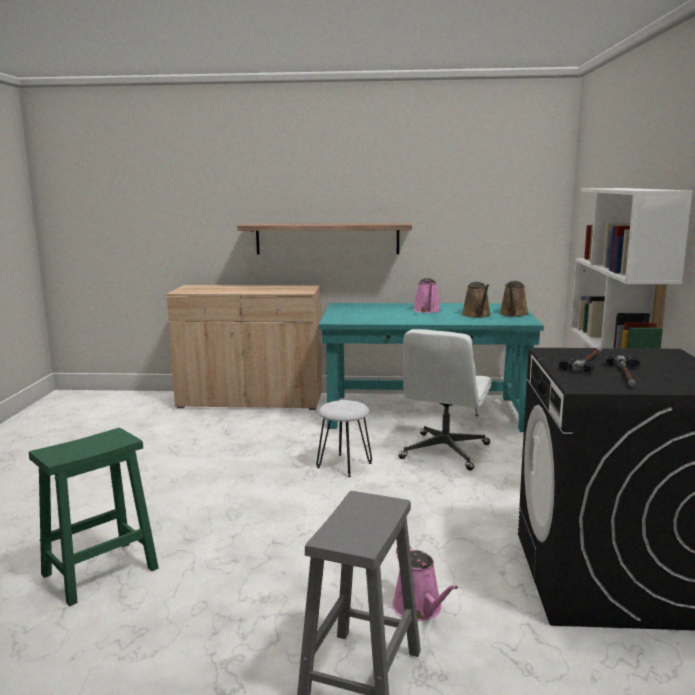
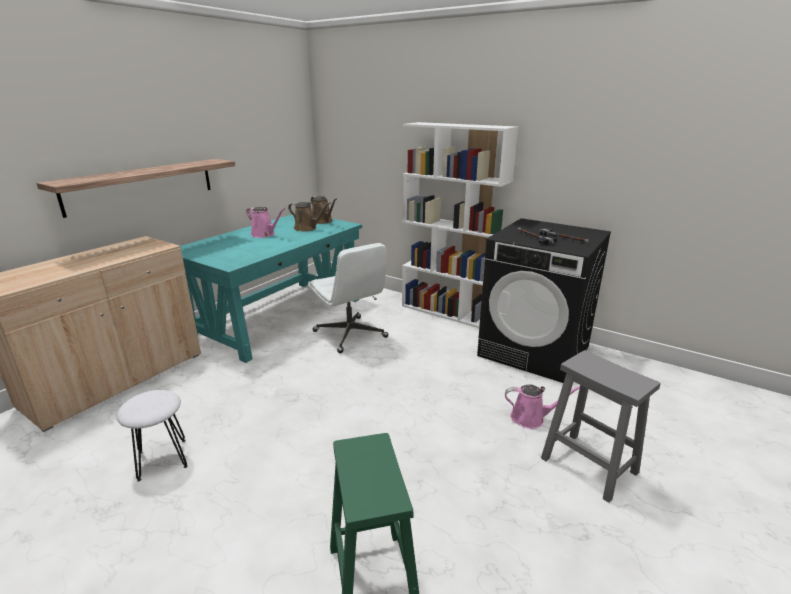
camera: 60 degrees left, 10 degrees up
white stool [316,400,372,477] -> white stool moved to [117,390,188,482]

